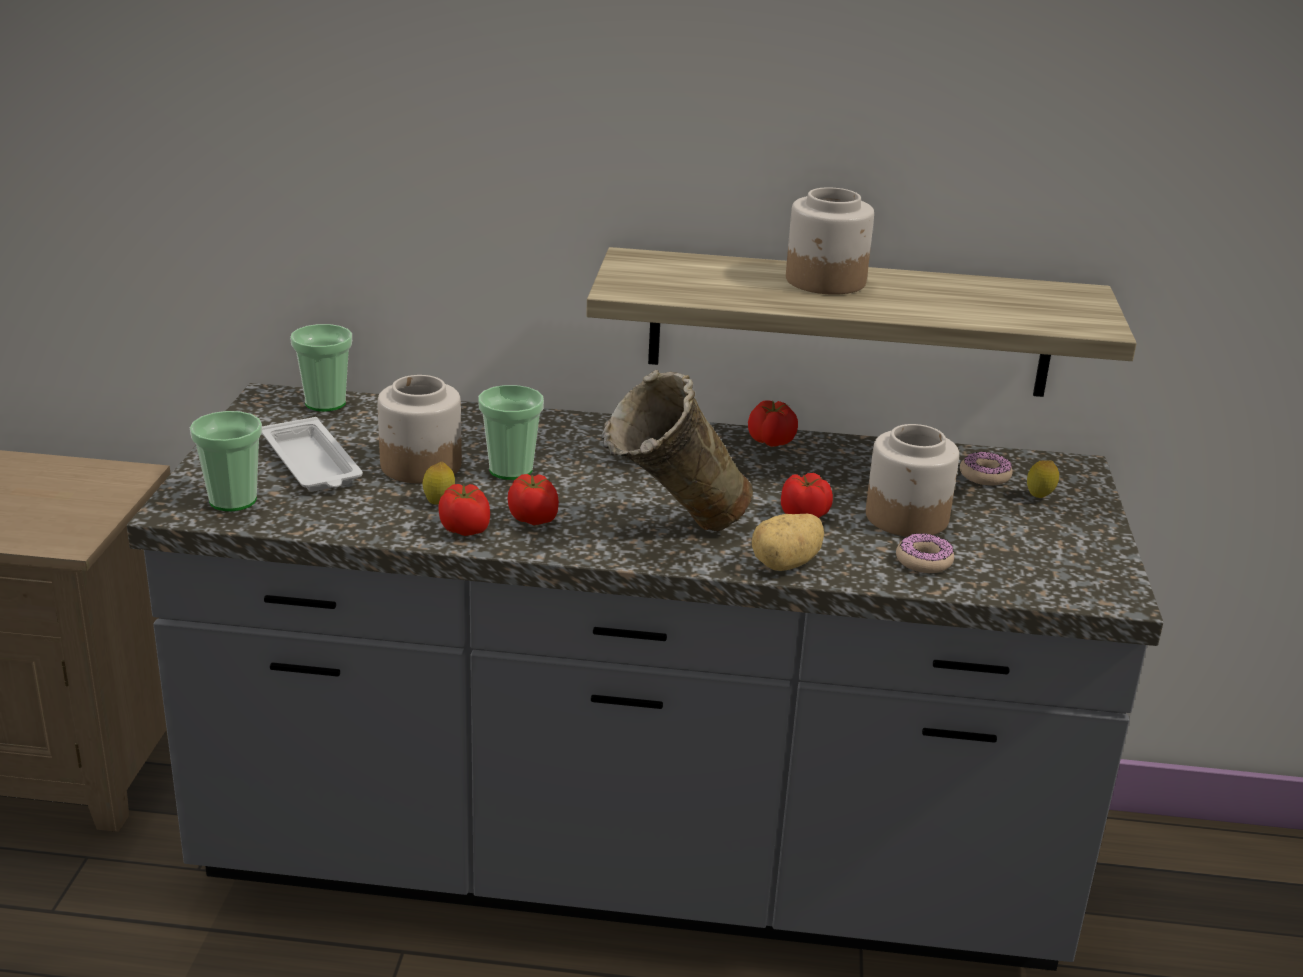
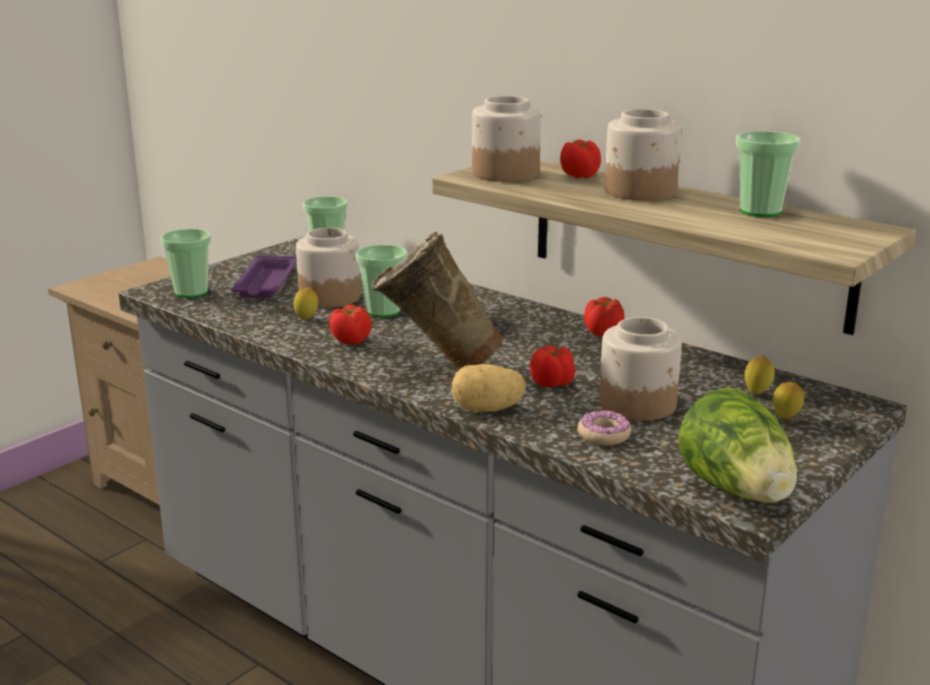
camera: 35 degrees right, 5 degrees down
white tray [262,417,363,491] -> purple tray [231,255,297,298]
tomato [438,484,490,536] -> tomato moved to [560,140,601,178]
donut [960,452,1012,485] -> lemon [745,355,775,394]
none -> jar [472,96,541,182]
none -> lettuce [679,387,797,503]
none -> cup [736,131,801,217]

